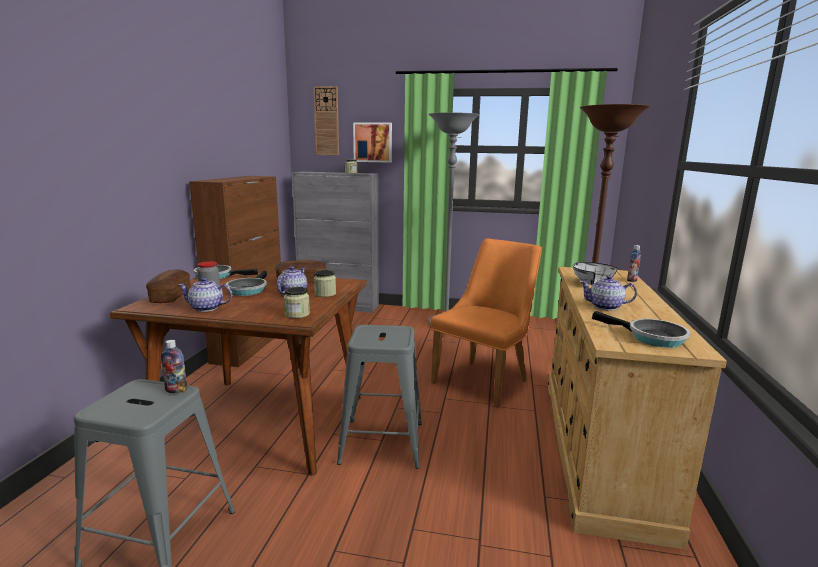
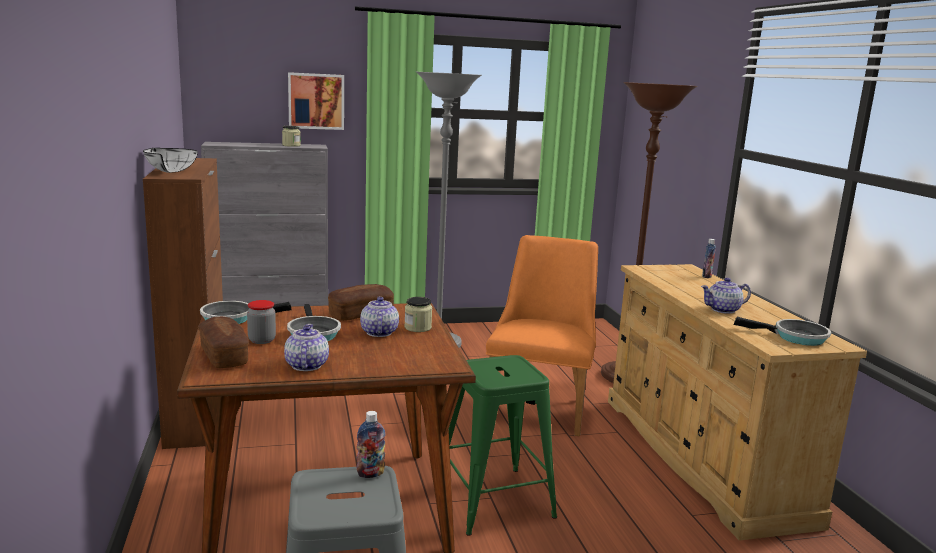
camera: 25 degrees left, 0 degrees up
teapot [178,277,232,312] -> teapot turned 105 degrees clockwise [284,324,329,371]
jar [284,287,310,318] -> none
wall clock [313,86,339,155] -> none
grey stool [337,325,422,469] -> green stool [449,355,557,536]
white bowl [573,262,617,285] -> white bowl moved to [143,148,198,173]

